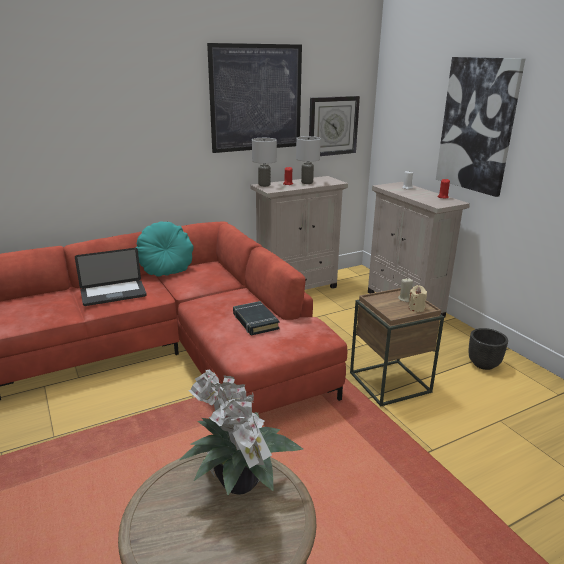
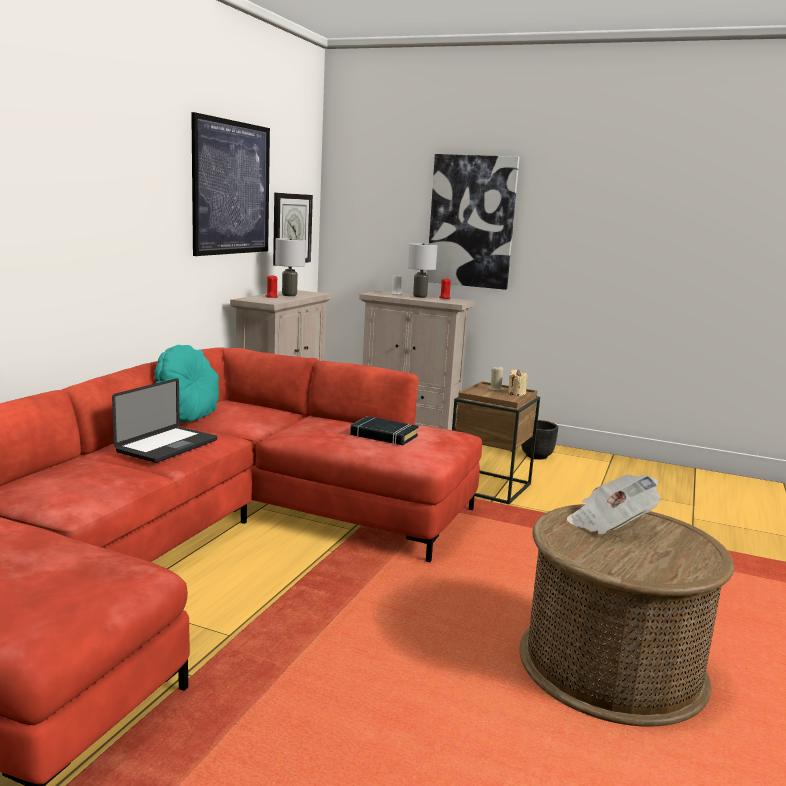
camera: 40 degrees left, 10 degrees down
potted plant [180,370,303,496] -> newspaper [567,475,661,534]
white table lamp [252,138,277,187] -> white table lamp moved to [408,243,438,298]

